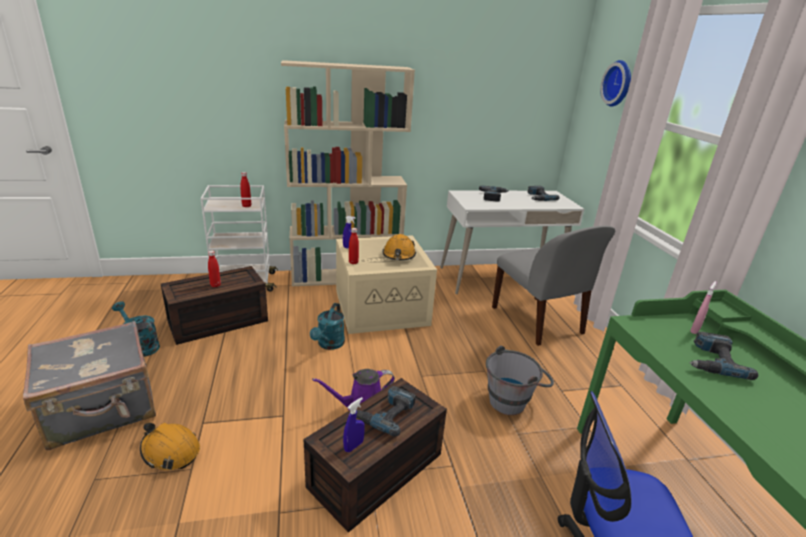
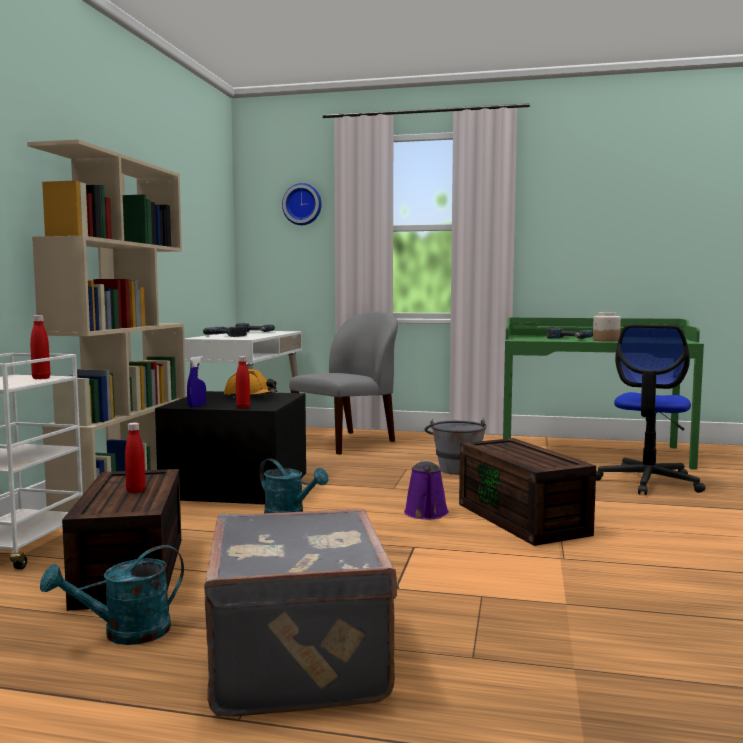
camera: 65 degrees left, 20 degrees down
orange hard hat [140,423,200,470] -> none
beige storage box [336,235,437,334] -> black storage box [155,391,306,504]
blue spray bottle [343,397,364,452] -> none
power drill [356,386,416,436] -> none
grey chair [492,226,615,346] -> grey chair turned 45 degrees counterclockwise [289,311,398,455]
pink spray bottle [690,281,717,334] -> none
none -> jar [593,312,621,342]

